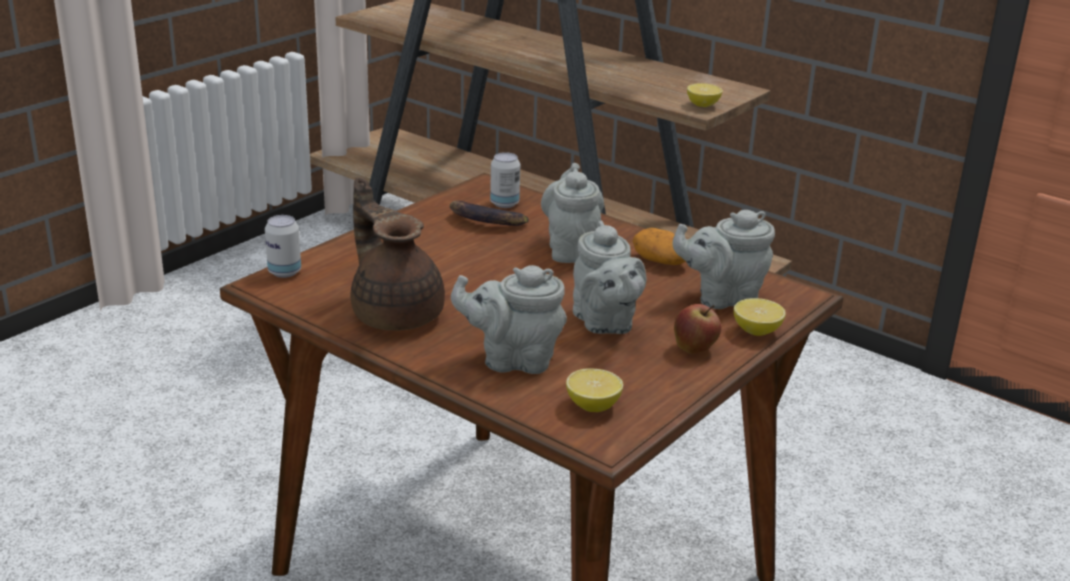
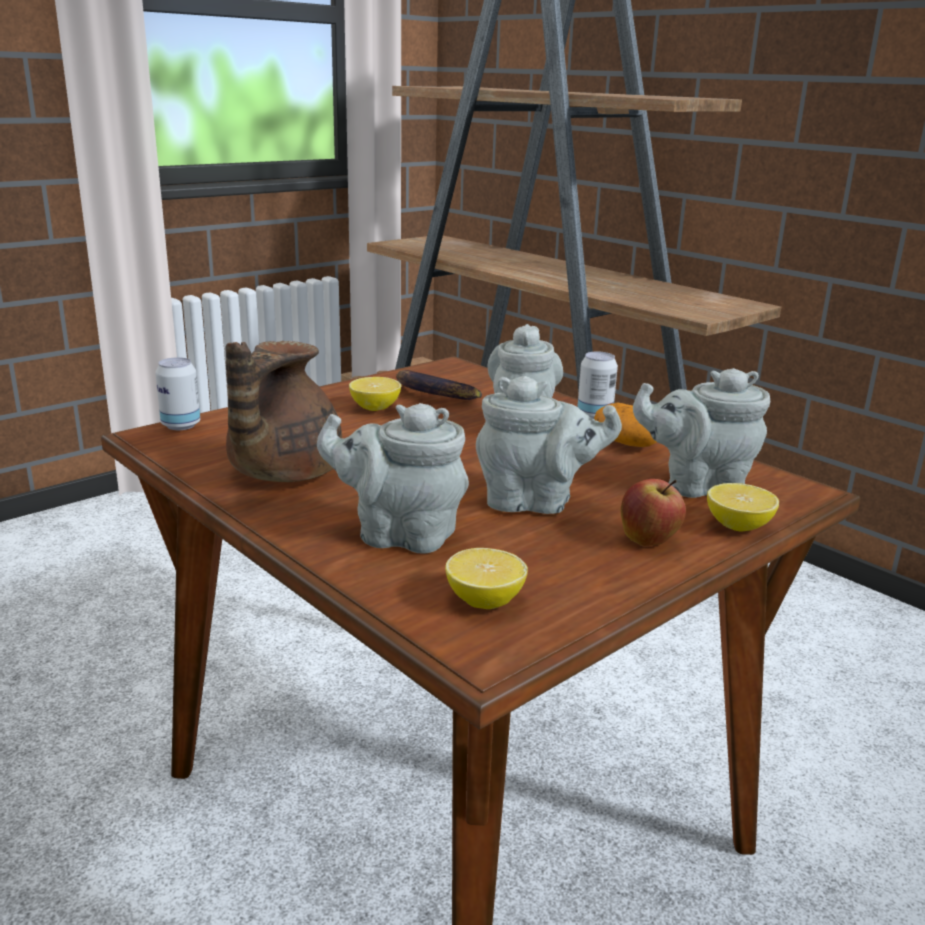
camera: 10 degrees right, 5 degrees down
brown teapot [350,177,445,330] -> brown teapot turned 135 degrees counterclockwise [225,341,342,482]
can [490,152,520,208] -> can moved to [577,352,618,420]
grey teapot [573,221,646,334] -> grey teapot turned 75 degrees counterclockwise [476,376,622,514]
lemon [687,83,723,107] -> lemon moved to [349,377,401,411]

